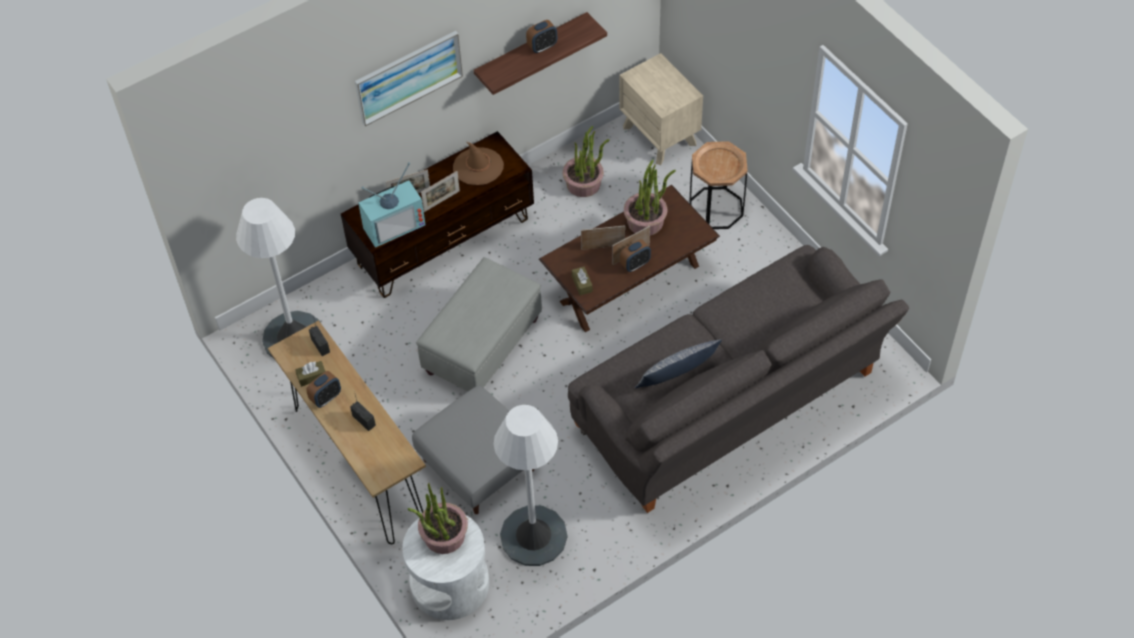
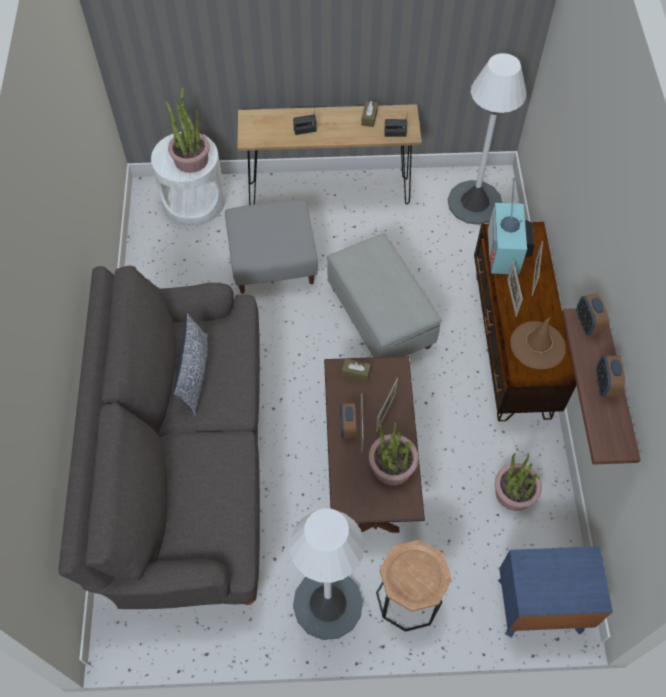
camera: 120 degrees right, 5 degrees up
alarm clock [306,371,341,408] -> alarm clock moved to [576,294,609,336]
picture [355,31,463,126] -> none
white floor lamp [494,405,567,566] -> white floor lamp moved to [289,508,364,640]
beige nightstand [620,53,703,165] -> blue nightstand [498,546,613,638]

